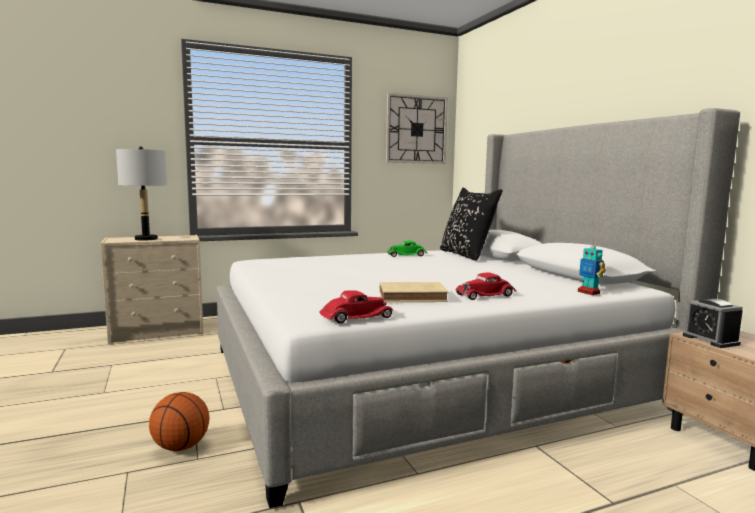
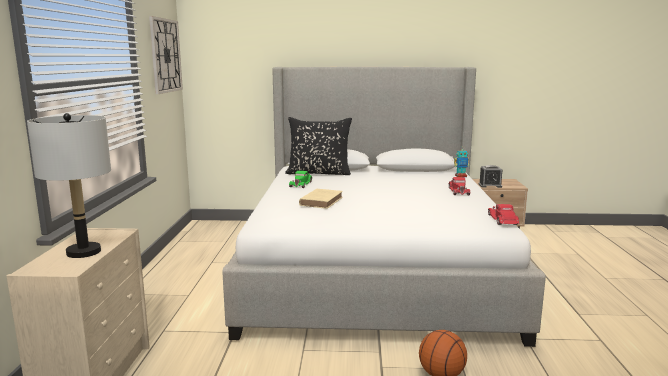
camera: 65 degrees left, 5 degrees up
beige book [379,282,448,302] -> beige book moved to [299,189,343,209]

